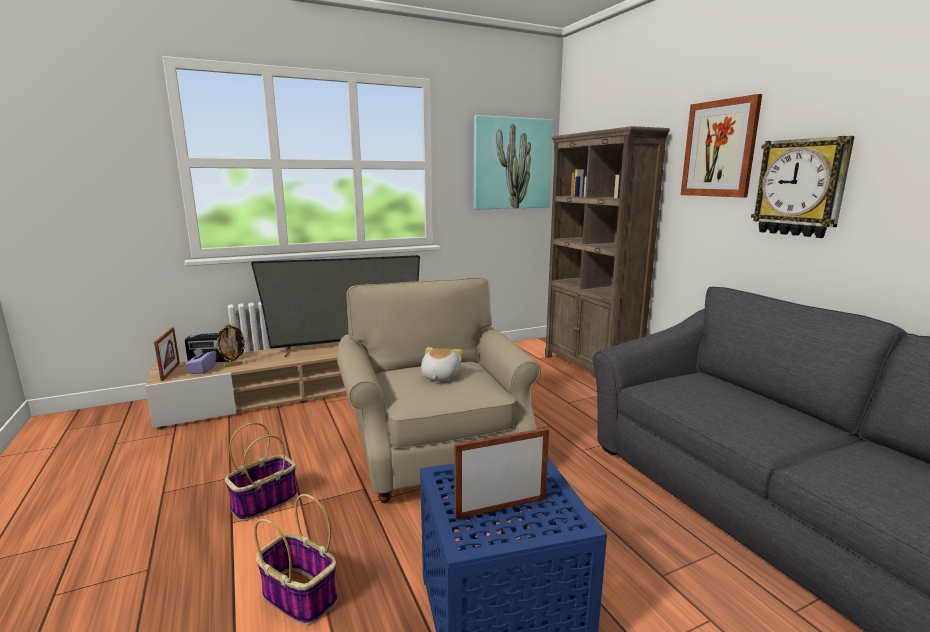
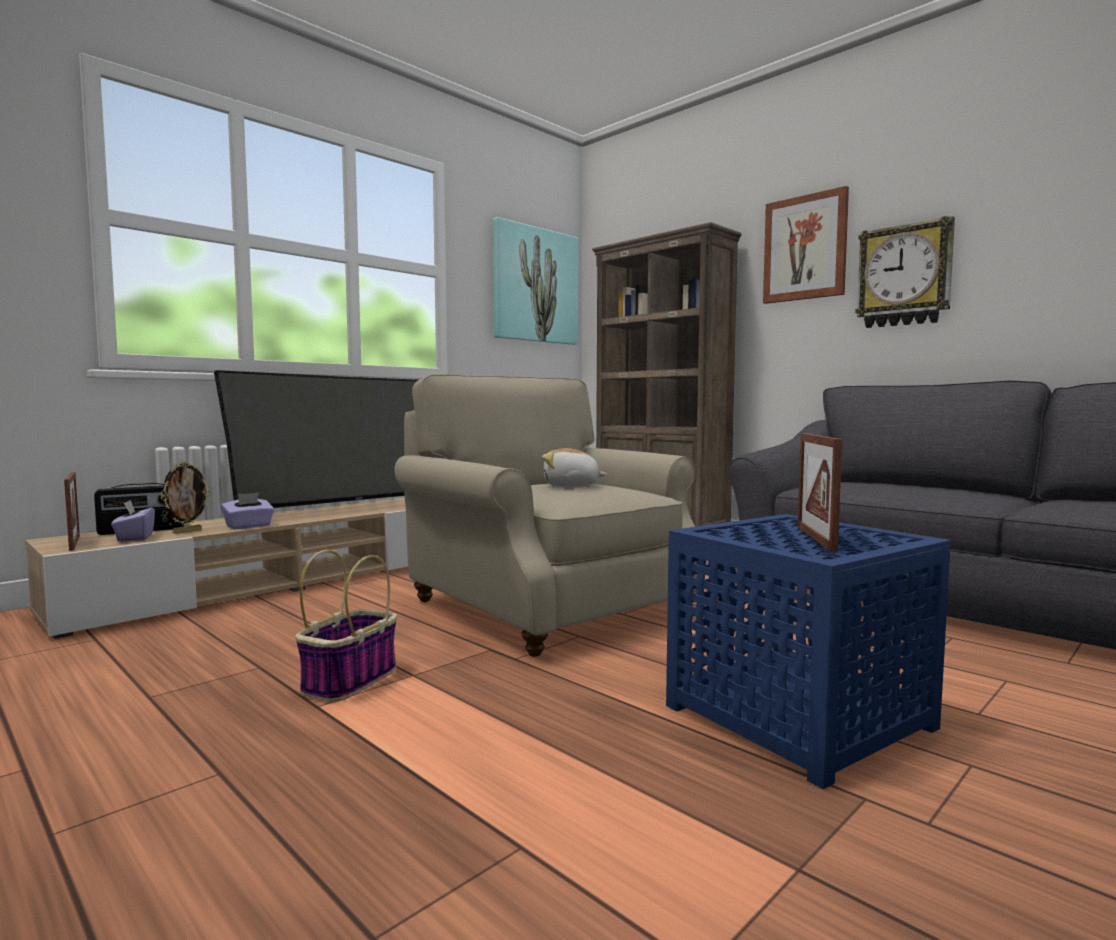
camera: 20 degrees left, 10 degrees down
basket [254,494,337,625] -> none
plush toy [421,347,463,381] -> plush toy turned 75 degrees counterclockwise [542,448,607,487]
picture frame [454,428,549,519] -> picture frame turned 45 degrees counterclockwise [798,433,842,552]
none -> purple tissue box [221,493,274,529]

